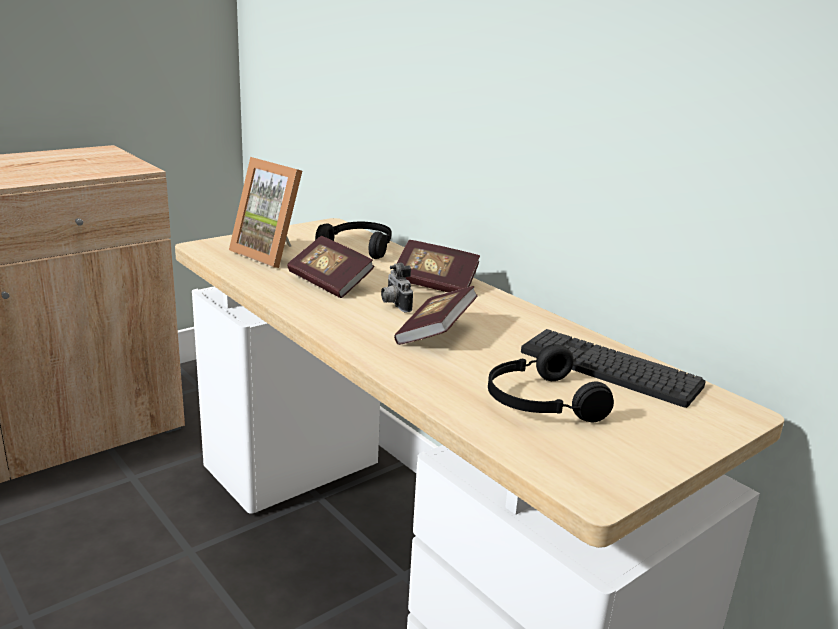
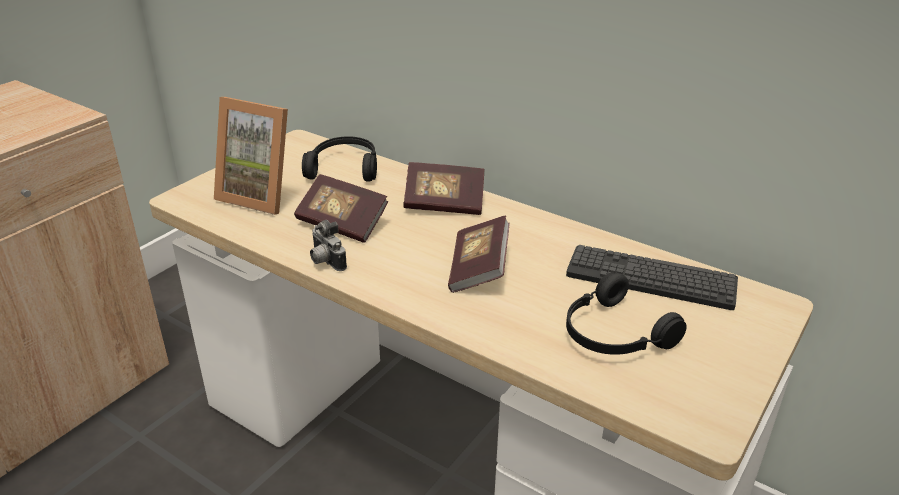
camera: 15 degrees left, 10 degrees up
camera [381,263,413,312] -> camera moved to [310,220,347,271]

